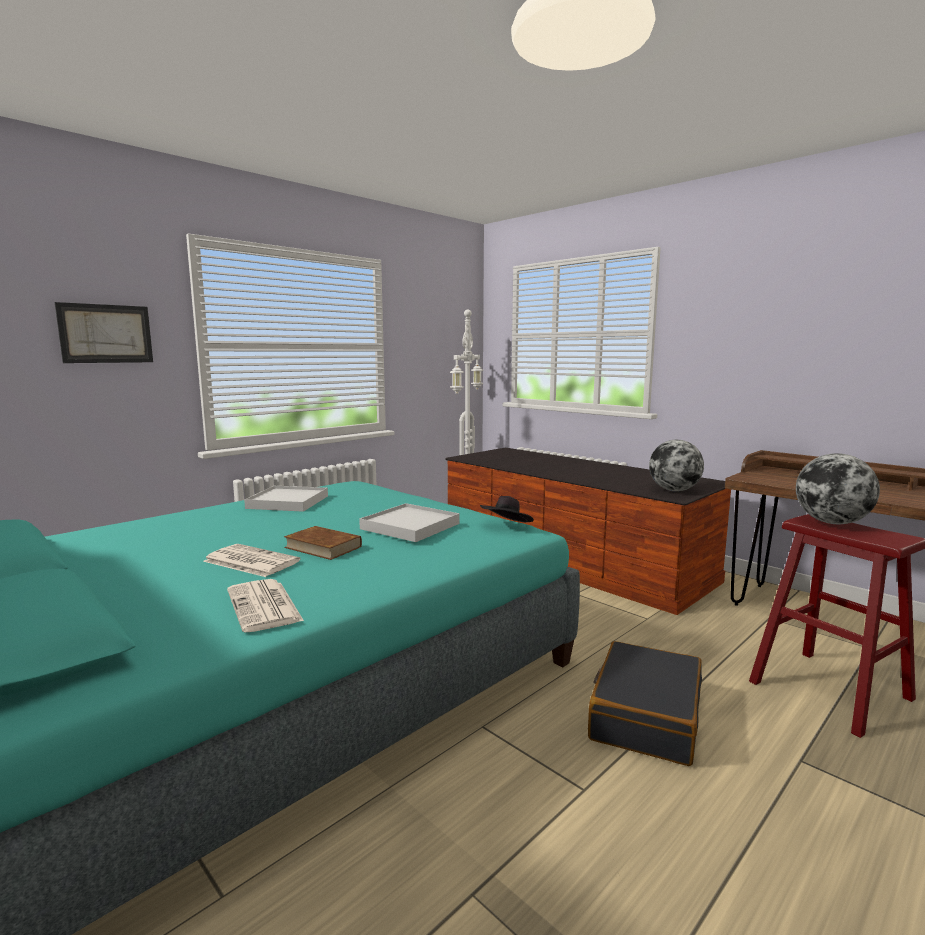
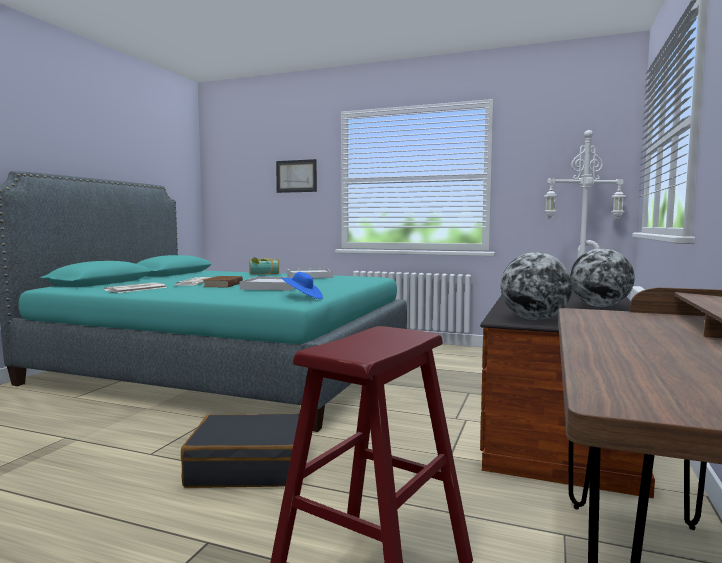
camera: 65 degrees right, 5 degrees down
black hat [480,496,534,522] -> blue hat [282,272,323,299]
globe [796,453,880,524] -> globe moved to [570,248,635,307]
none -> book [249,257,279,274]

